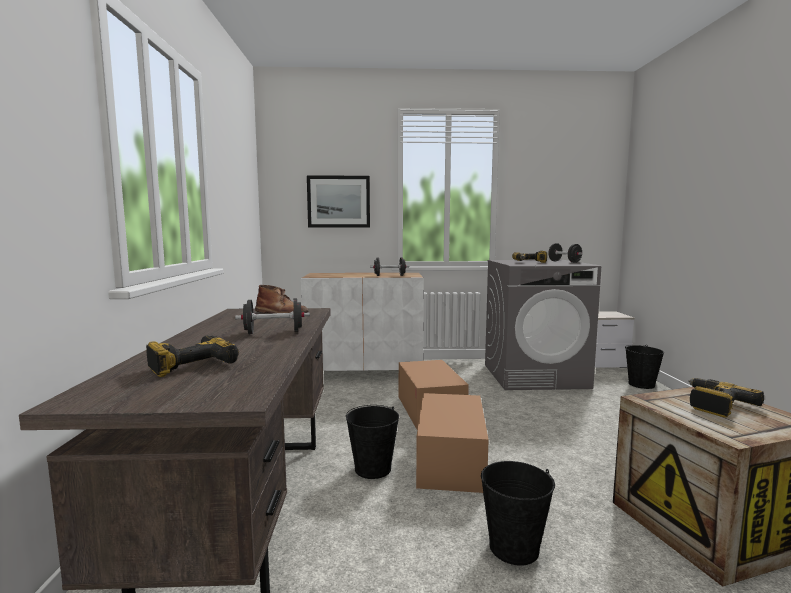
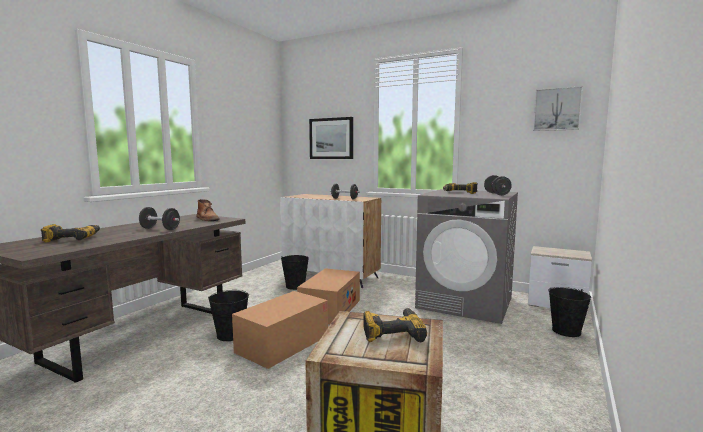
camera: 30 degrees right, 0 degrees up
black bucket [481,461,555,566] -> black bucket moved to [281,255,309,290]
none -> picture [533,86,583,131]

